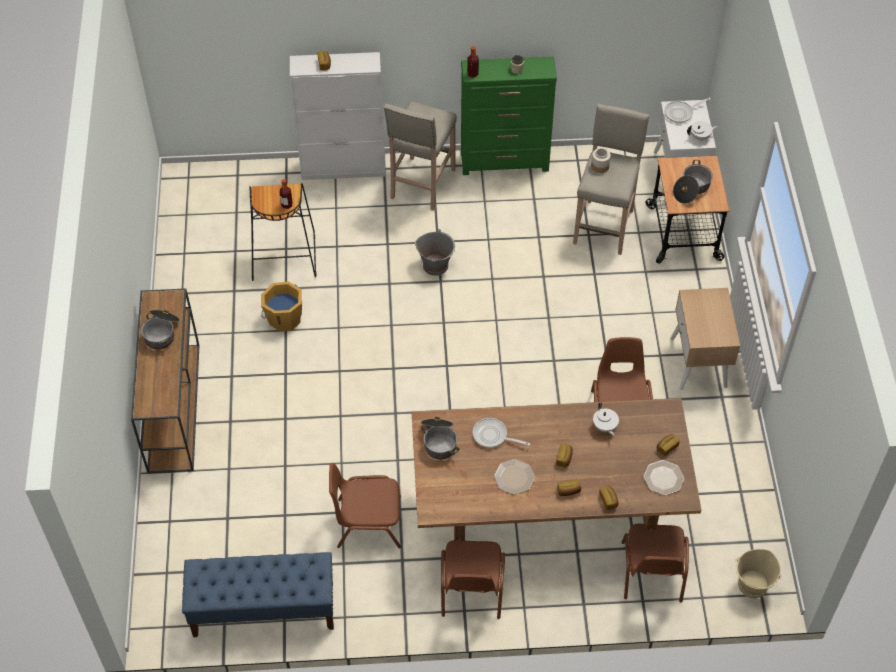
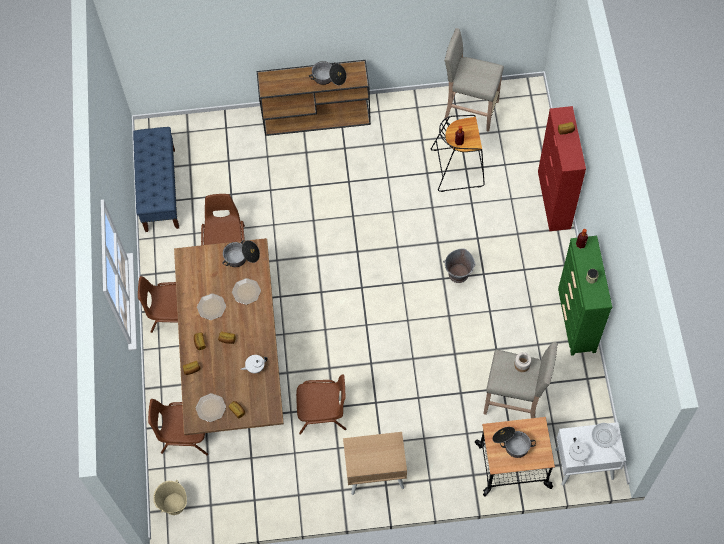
camera: 90 degrees right, 10 degrees up
orange bucket [261,281,302,331] -> none
white cabinet [290,52,386,180] -> red cabinet [538,106,586,231]
beige stool [384,101,457,211] -> beige stool moved to [444,28,504,132]
frying pan [473,418,531,448] -> plate [232,278,261,305]

